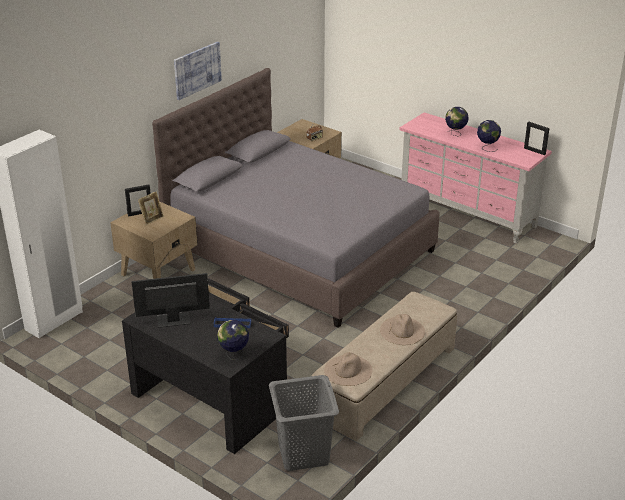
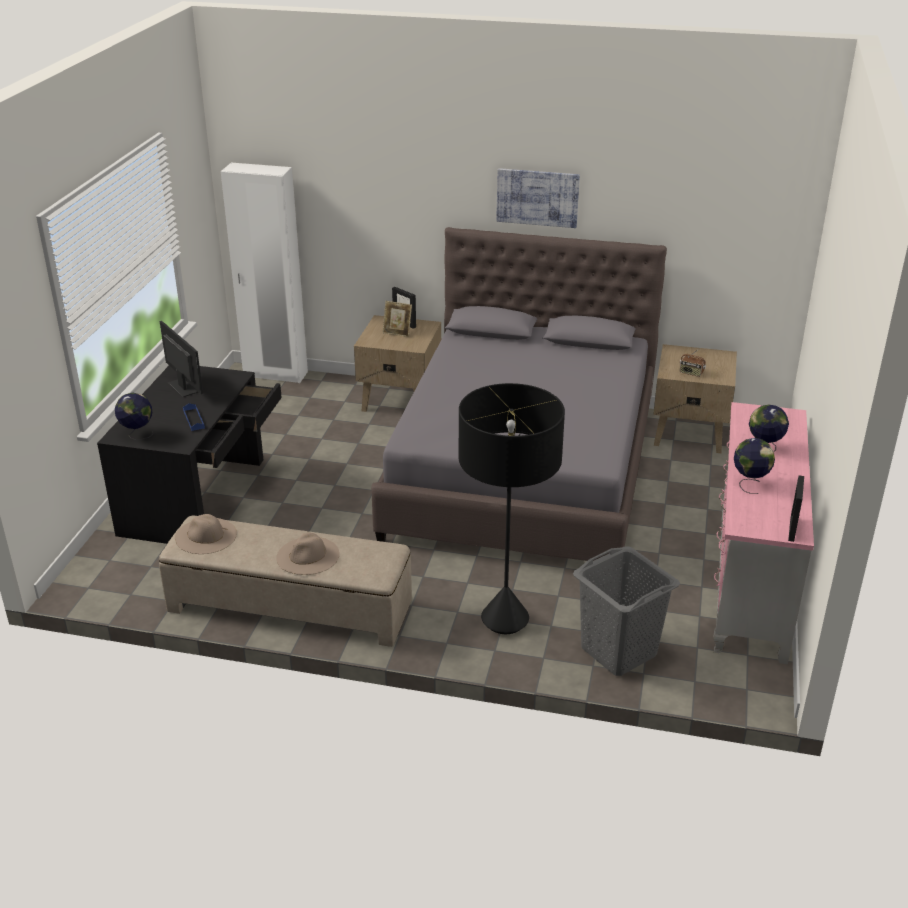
camera: 65 degrees right, 0 degrees up
grey laundry basket [269,375,339,471] -> grey laundry basket moved to [573,547,680,676]
none -> black floor lamp [459,383,565,634]

